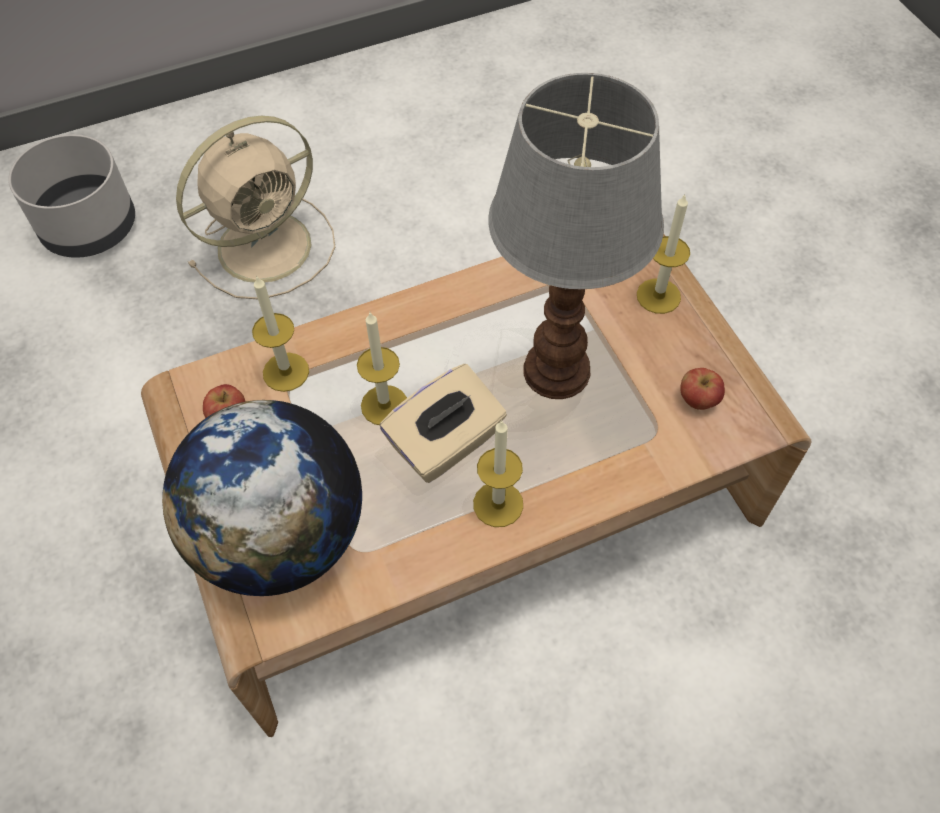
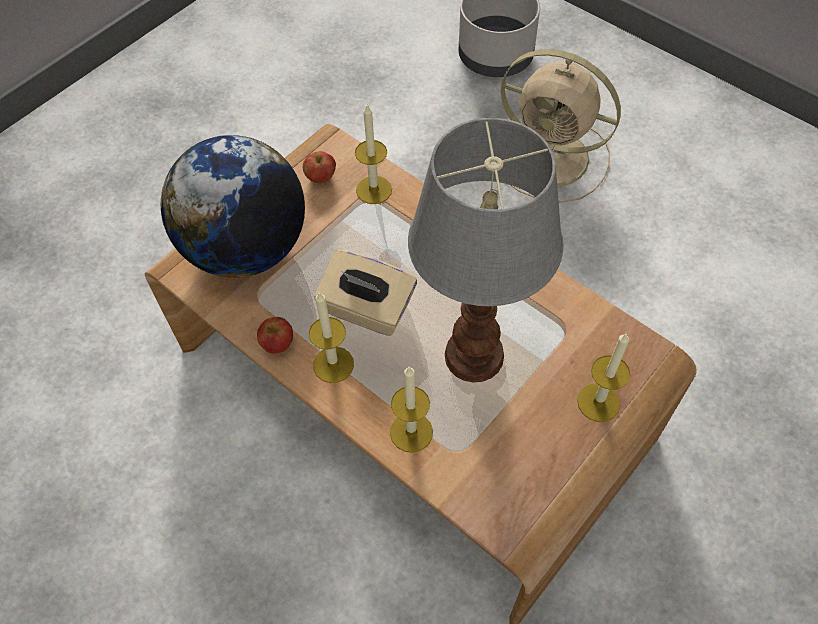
camera: 65 degrees right, 0 degrees up
candle [357,313,407,425] -> candle moved to [390,367,433,453]
apple [680,368,725,410] -> apple moved to [257,317,293,354]

